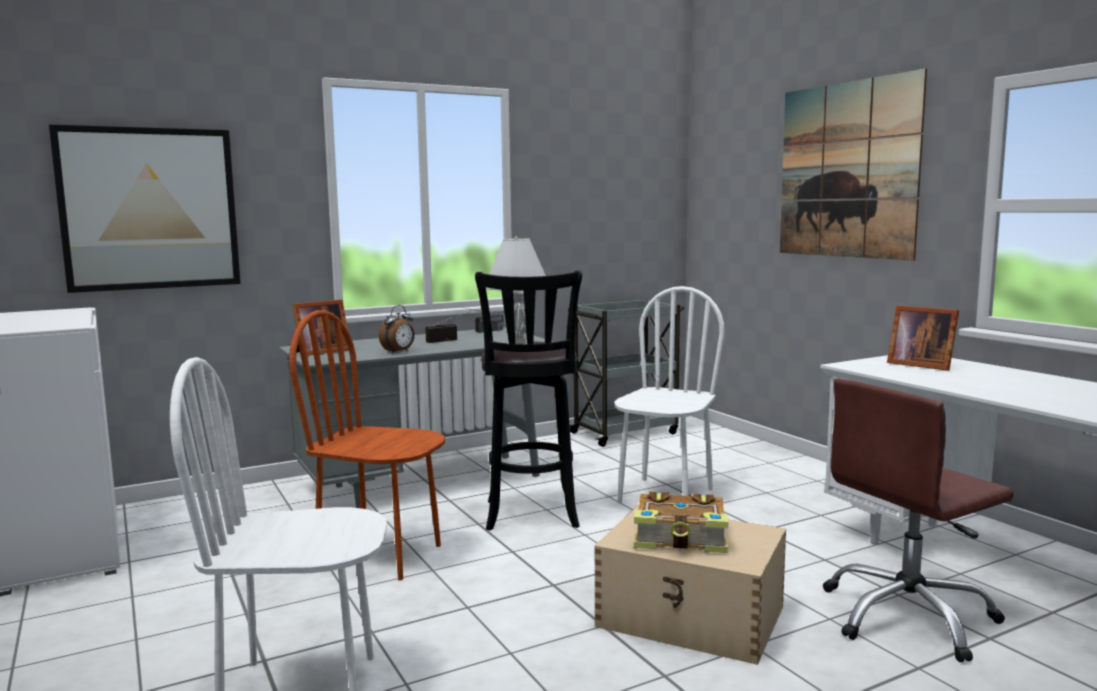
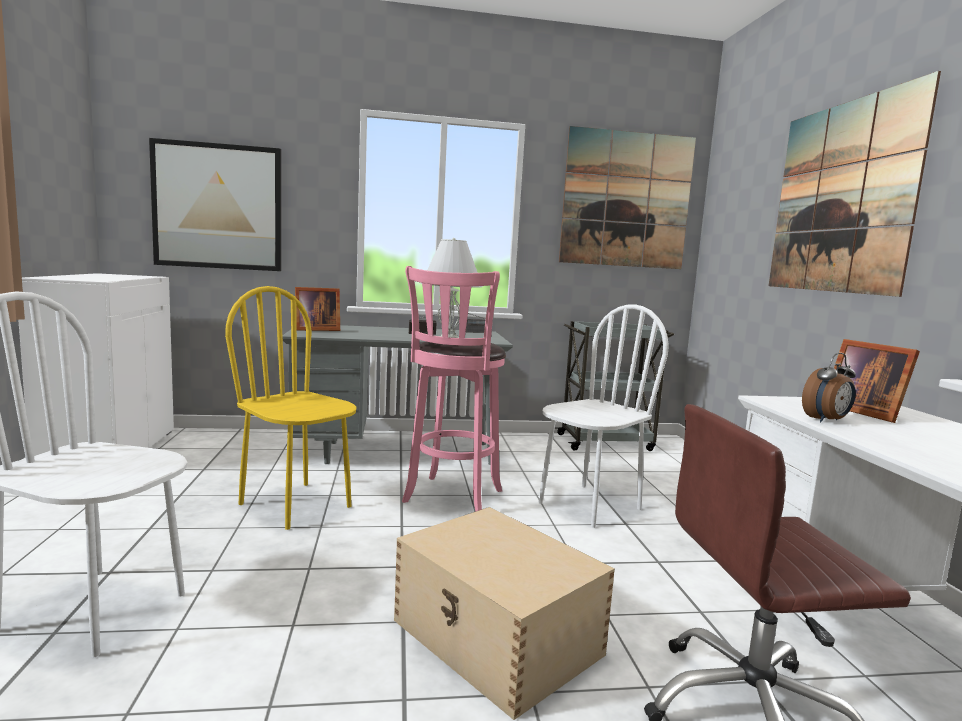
camera: 20 degrees right, 0 degrees up
brown chair [289,310,445,580] -> yellow chair [225,286,356,530]
alarm clock [379,305,415,354] -> alarm clock moved to [802,353,856,422]
black stool [475,270,582,531] -> pink stool [402,266,506,512]
book [634,492,728,553] -> none
none -> picture [559,126,696,269]

